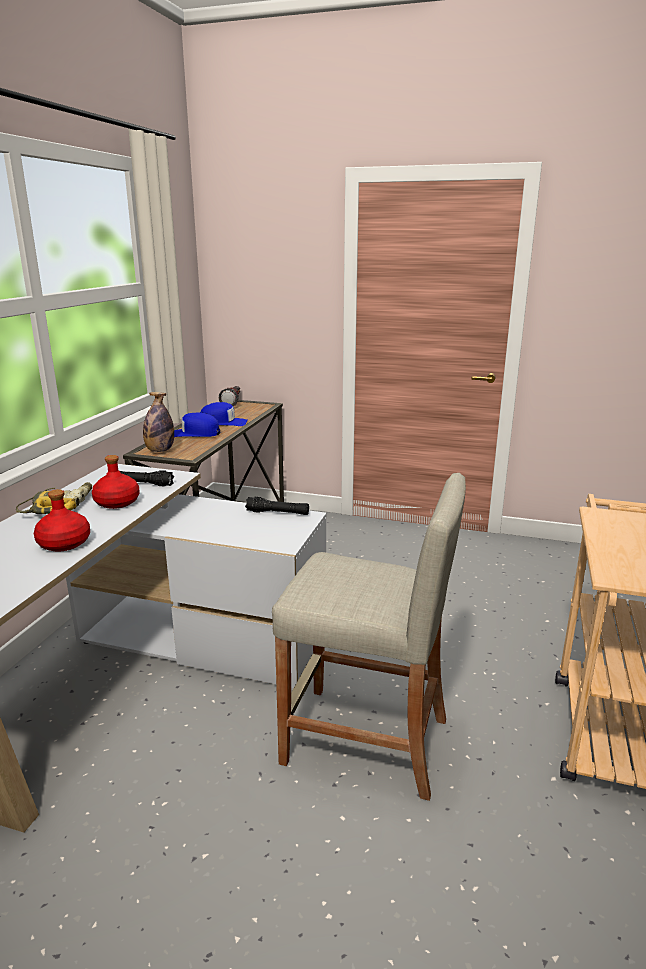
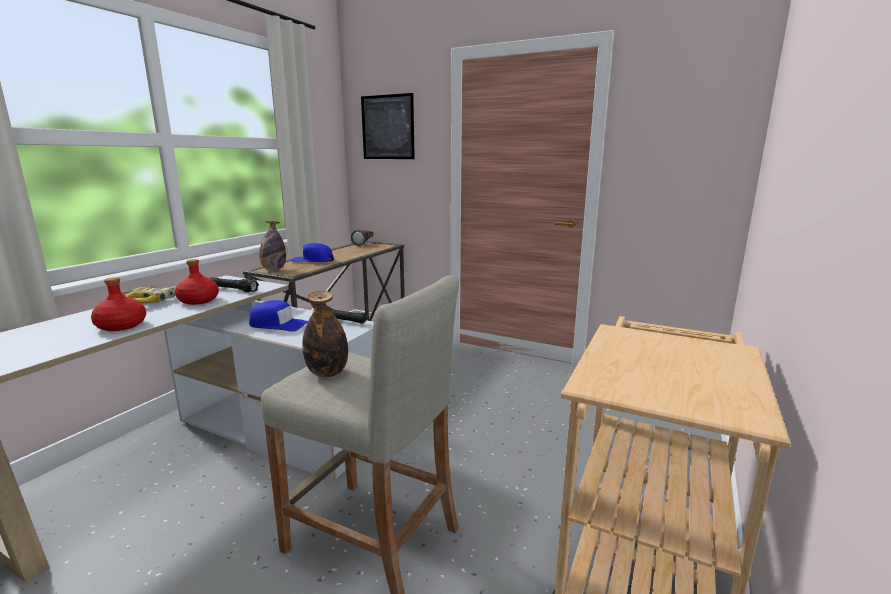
camera: 10 degrees right, 5 degrees down
blue cap [200,402,247,426] -> blue cap moved to [249,300,308,332]
none -> bottle [302,291,348,377]
none -> picture [361,93,415,159]

